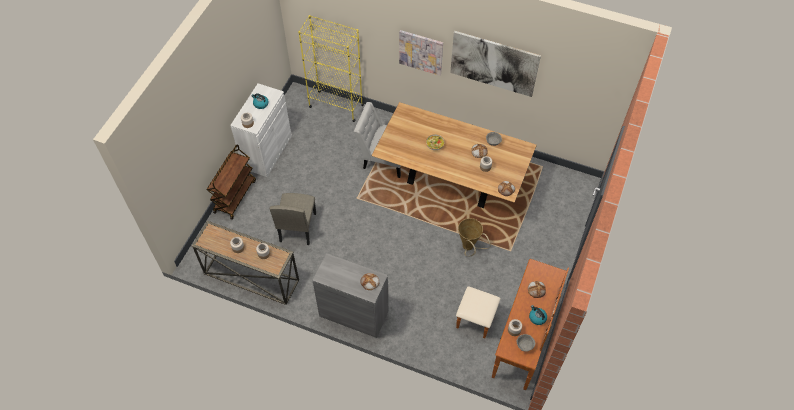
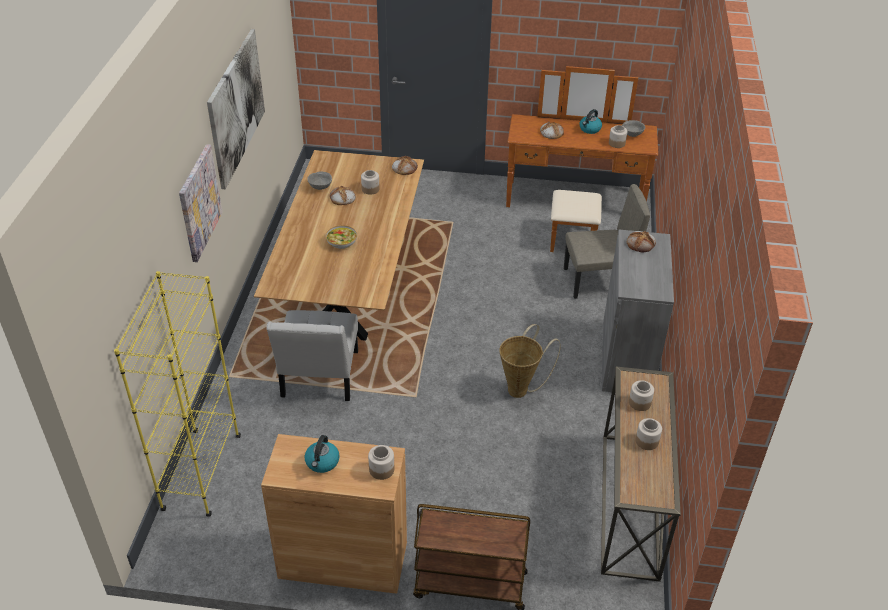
camera: 105 degrees left, 15 degrees down
white cabinet [230,83,292,177] -> brown cabinet [261,434,407,594]
beige chair [270,193,316,245] -> beige chair moved to [564,184,650,299]
basket [458,218,491,256] -> basket moved to [499,324,561,398]

